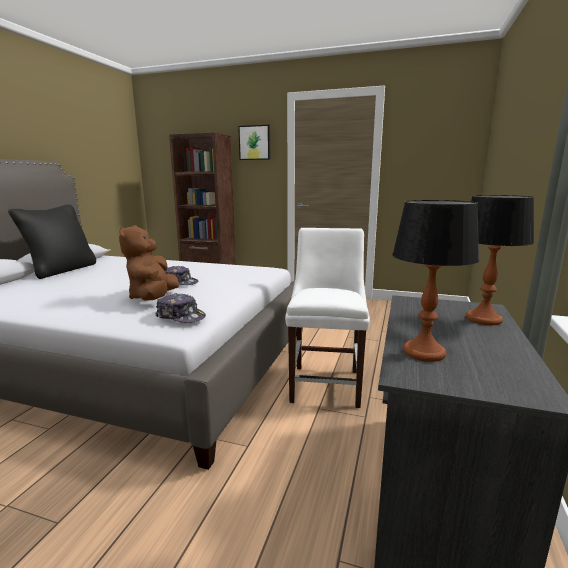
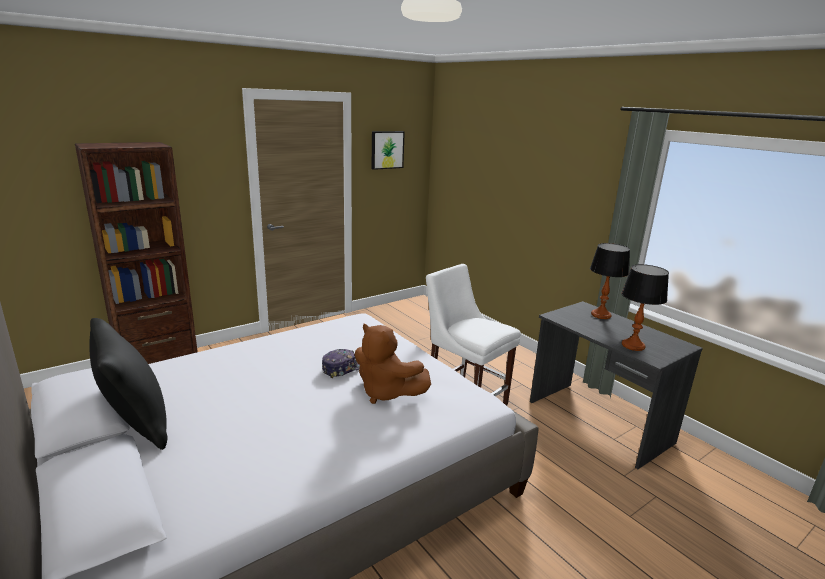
camera: 55 degrees left, 5 degrees up
cap [155,293,206,323] -> none
picture [238,125,270,160] -> picture moved to [372,131,405,170]

